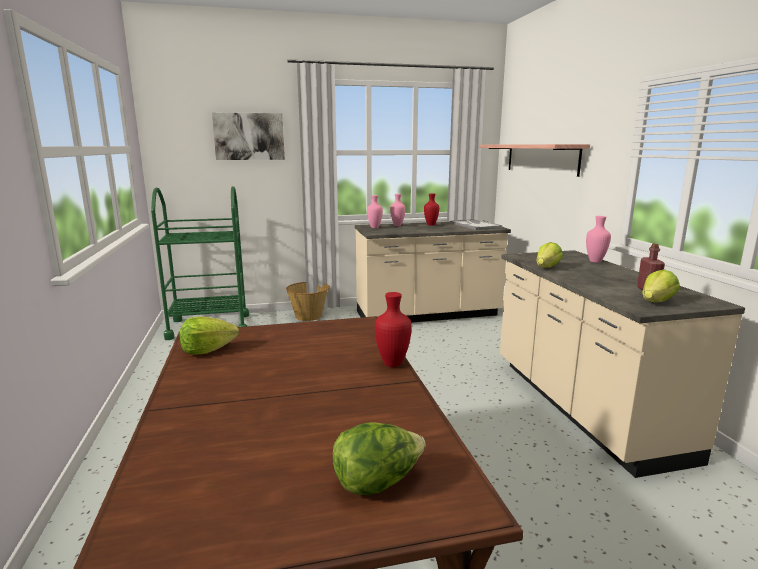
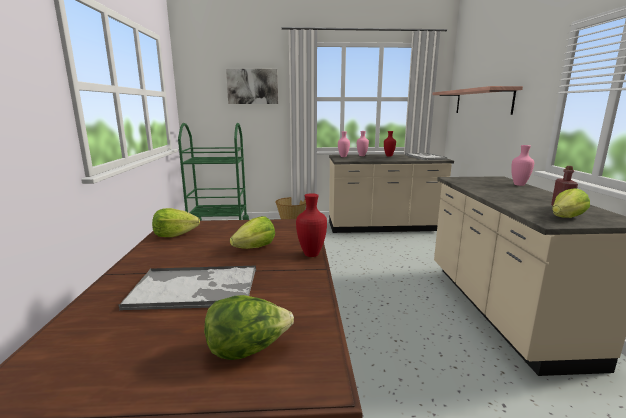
camera: 10 degrees right, 0 degrees up
lettuce [536,242,563,268] -> lettuce moved to [230,216,275,249]
none -> tray [118,266,256,311]

